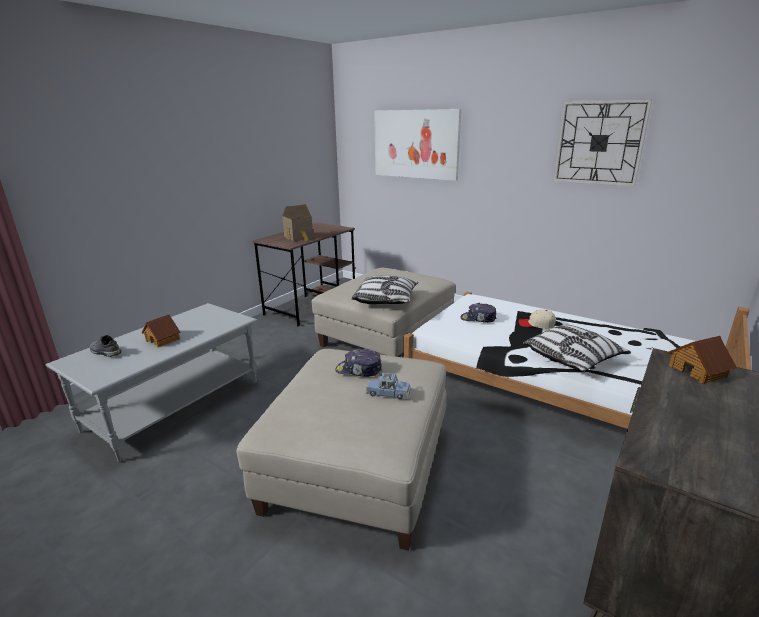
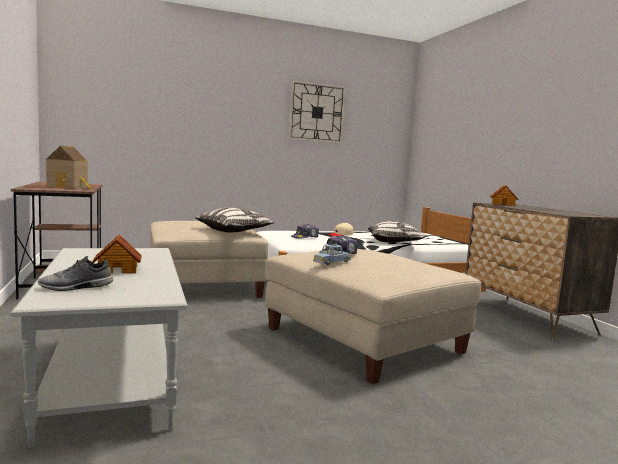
camera: 55 degrees left, 15 degrees down
blue toy car [366,373,411,399] -> blue toy car moved to [313,244,351,265]
picture [374,109,461,181] -> none

